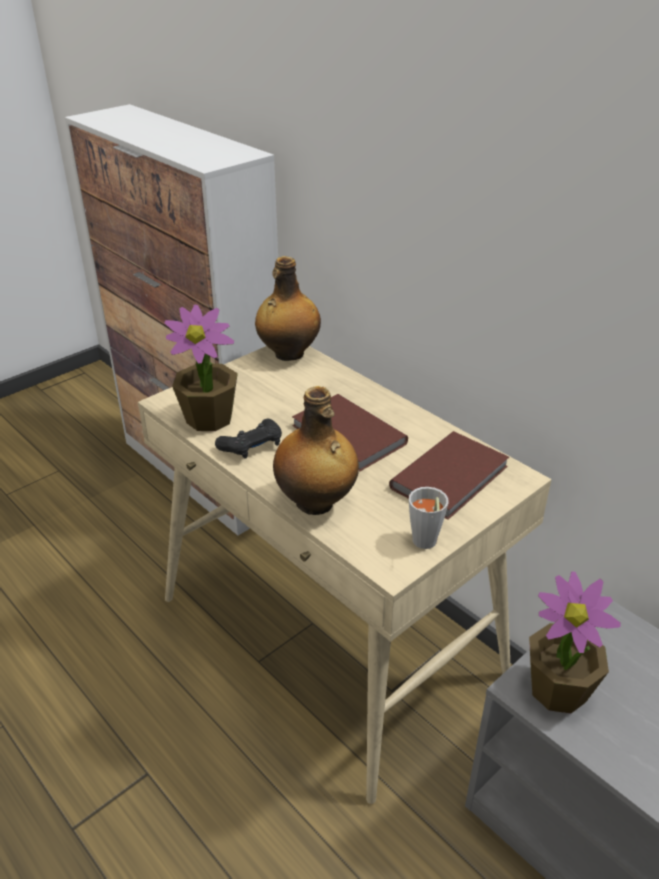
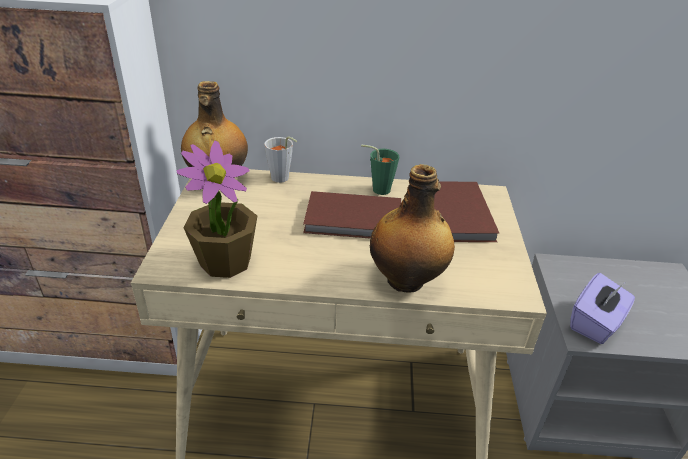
camera: 45 degrees left, 0 degrees up
black game controller [215,418,282,459] -> none
grey cup [409,487,449,549] -> grey cup moved to [264,136,297,183]
potted plant [529,572,621,713] -> purple tissue box [570,273,635,344]
none -> green cup [361,144,399,195]

